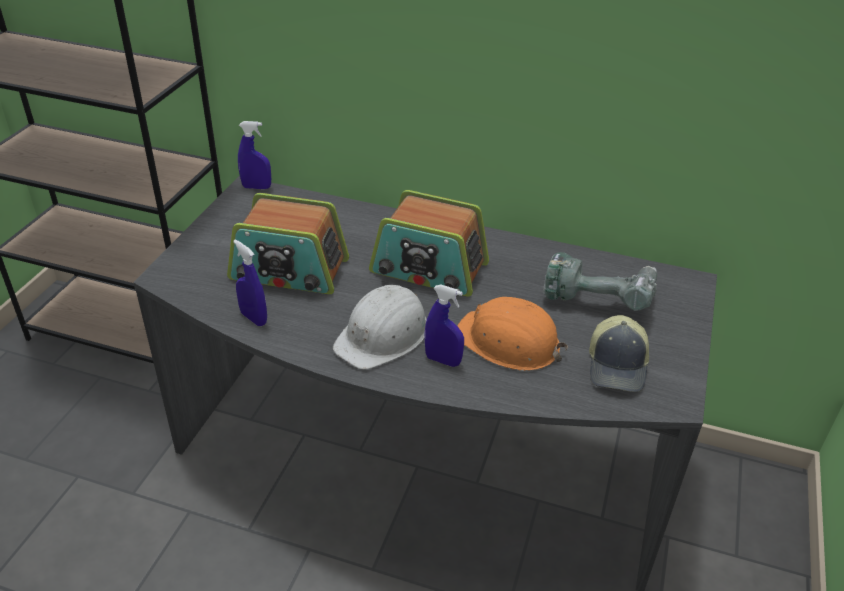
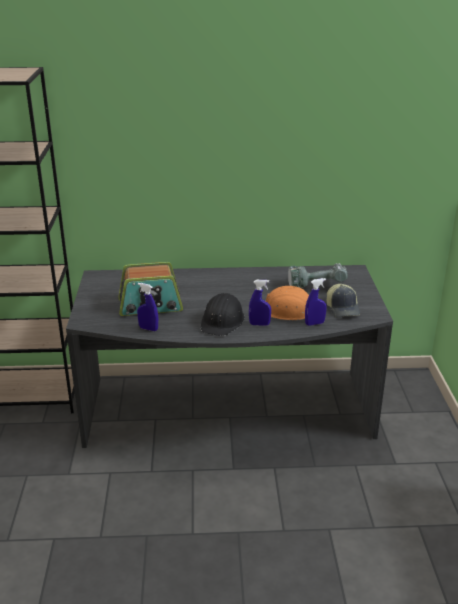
camera: 20 degrees left, 10 degrees down
blue spray bottle [238,121,271,189] -> blue spray bottle moved to [305,278,326,326]
white hard hat [333,285,427,370] -> black hard hat [201,293,244,336]
radio [369,190,489,296] -> none

